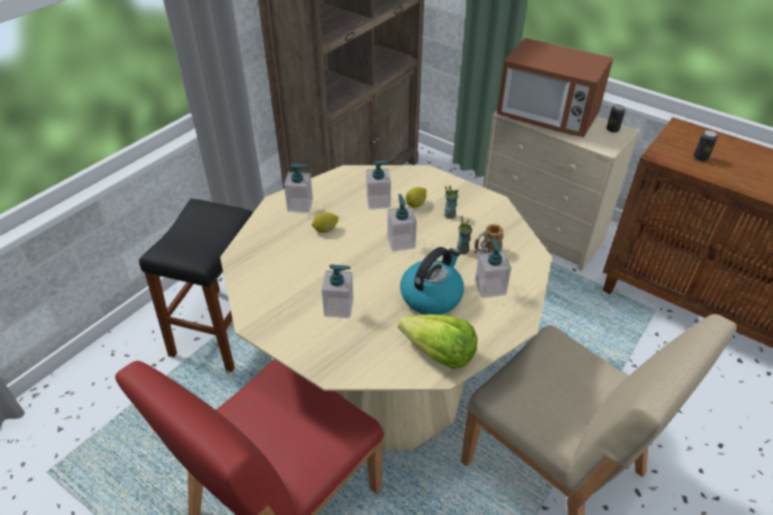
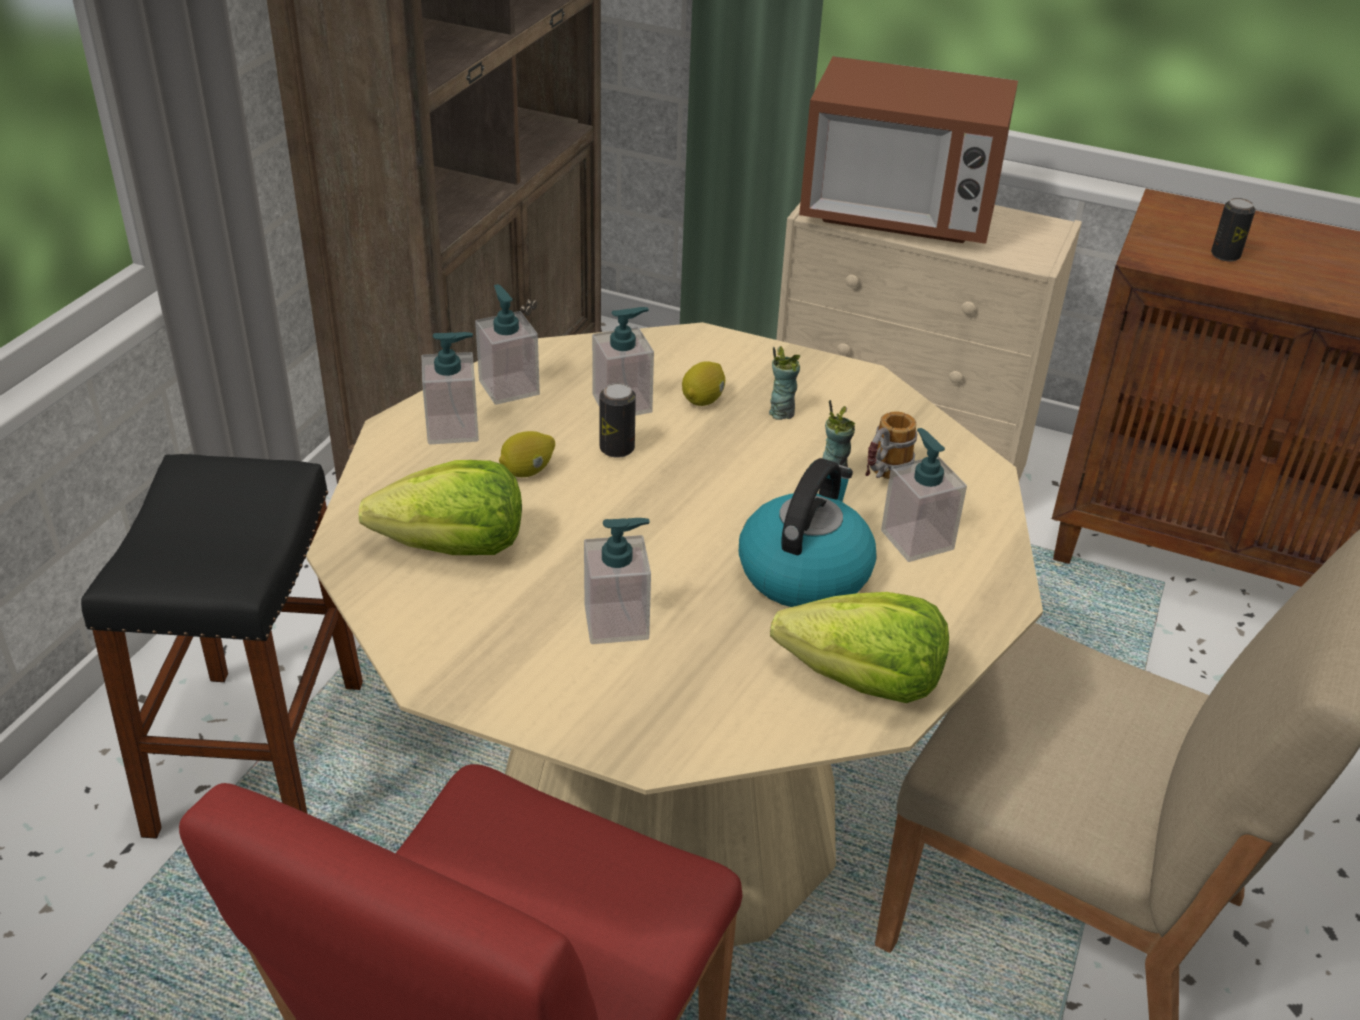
camera: 15 degrees left, 5 degrees down
soap dispenser [388,194,417,252] -> soap dispenser moved to [475,284,540,405]
can [606,105,625,133] -> can moved to [600,383,636,458]
none -> lettuce [359,460,522,555]

